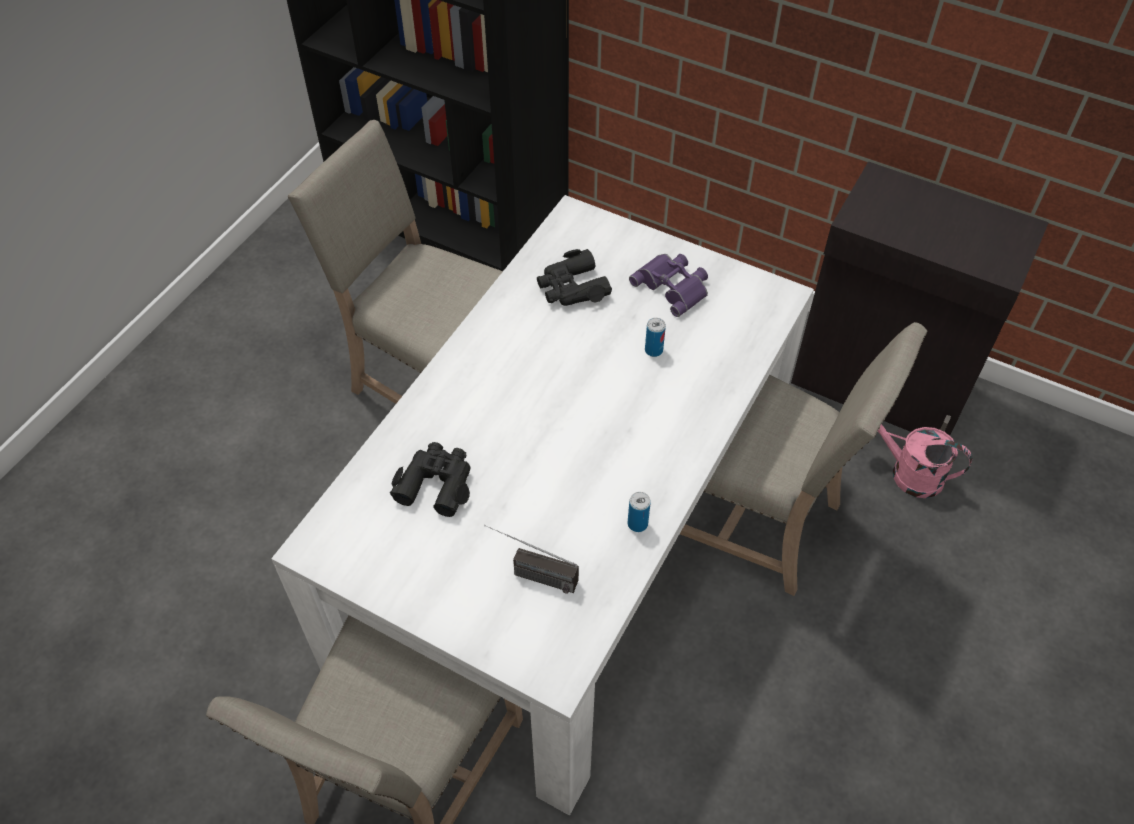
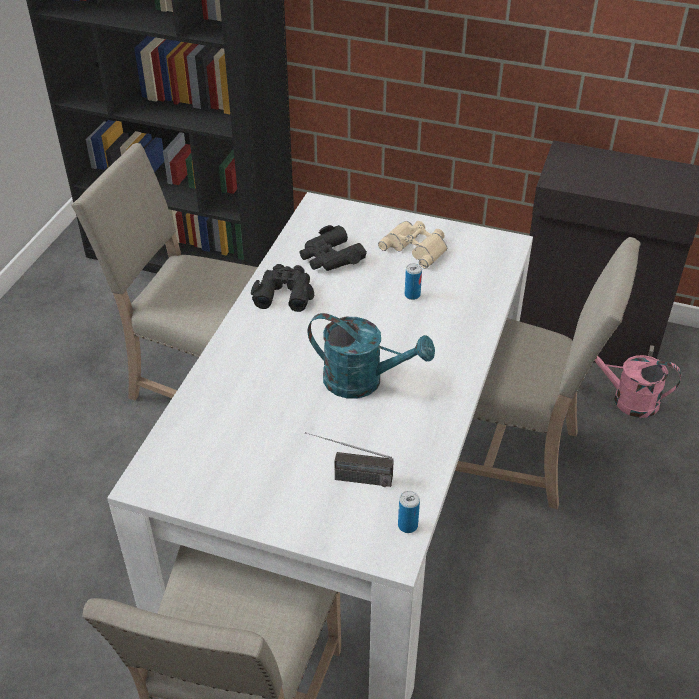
camera: 10 degrees left, 10 degrees down
black binoculars [390,442,471,517] -> black binoculars moved to [251,264,314,312]
can [628,492,651,532] -> can moved to [398,491,420,533]
purple binoculars [629,254,708,317] -> beige binoculars [378,221,447,269]
none -> turquoise watering can [308,313,435,399]

